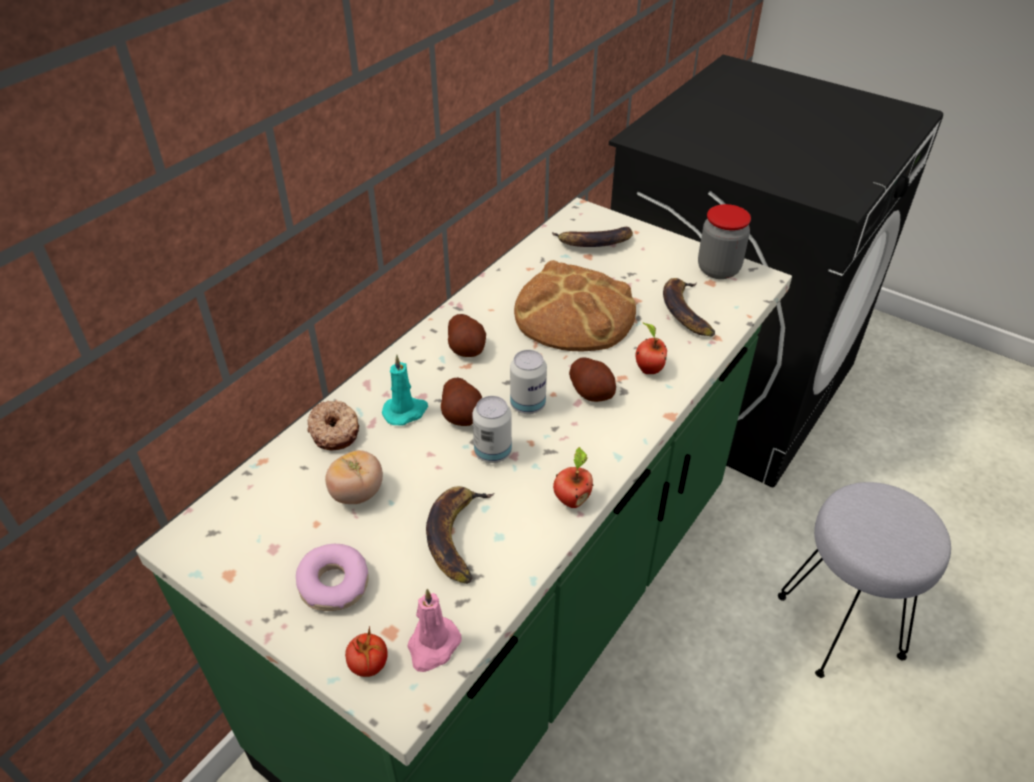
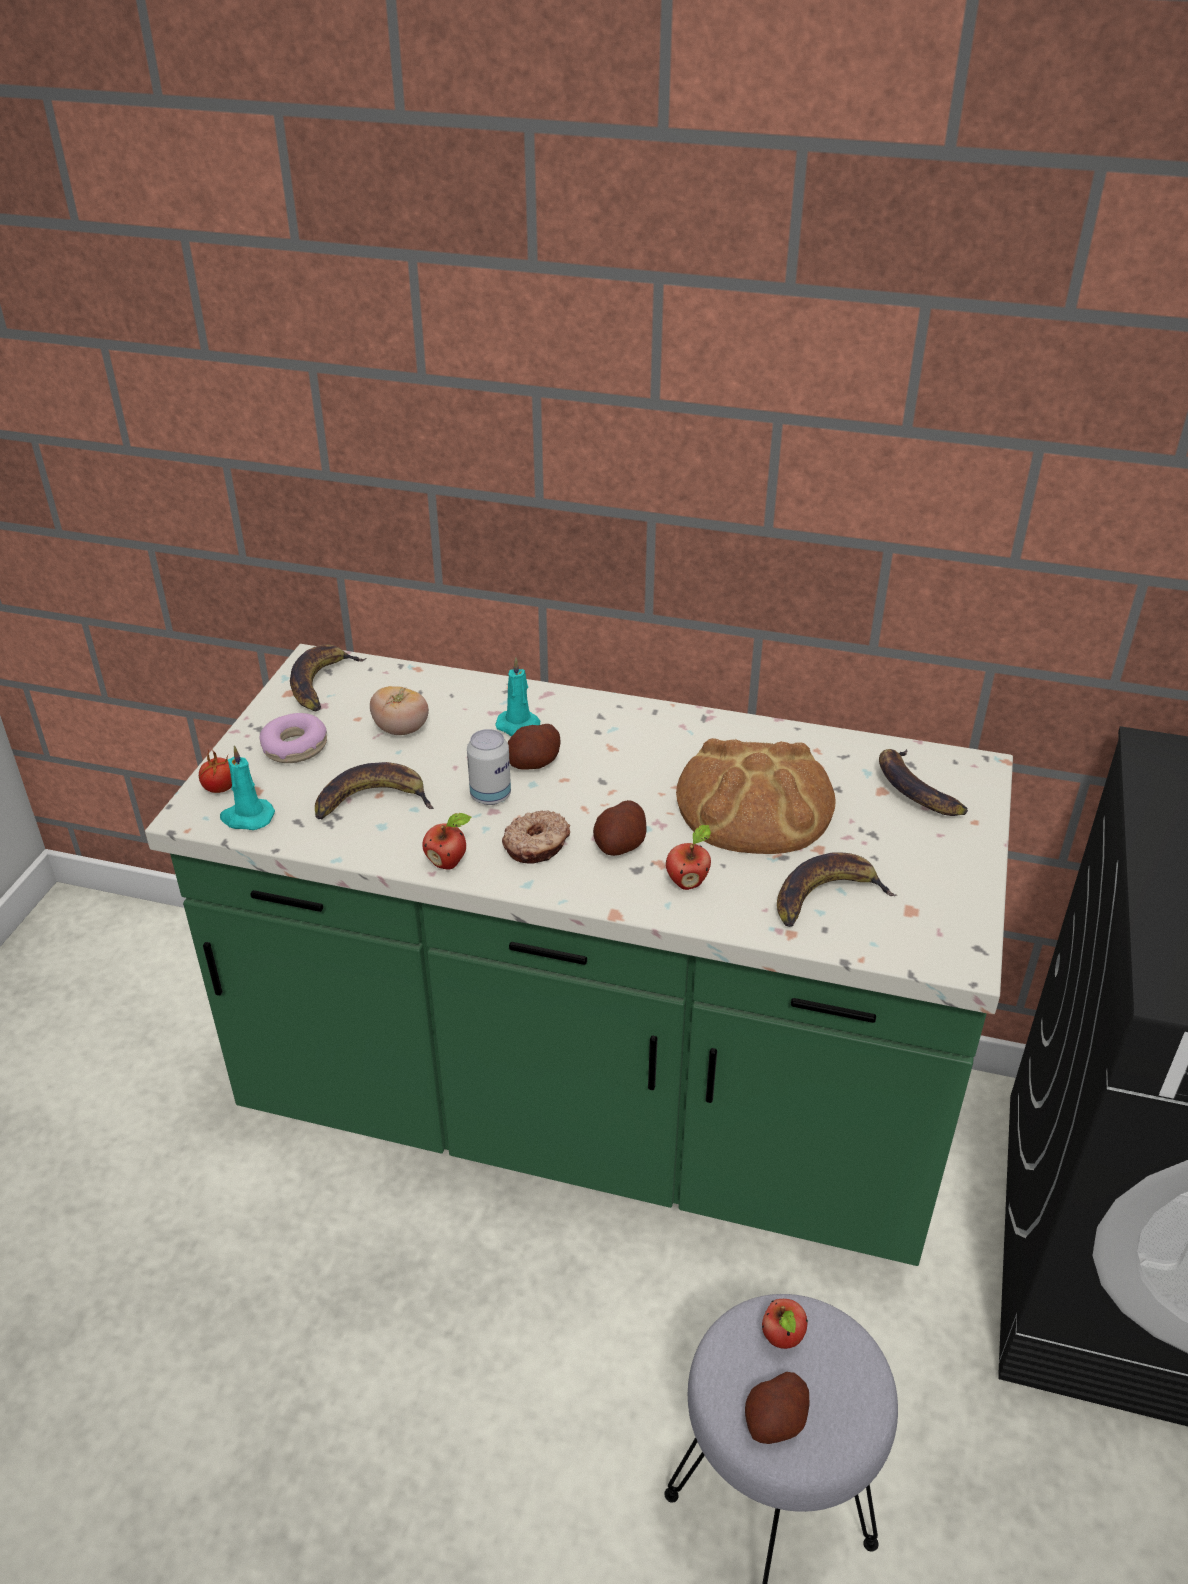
camera: 70 degrees right, 5 degrees down
donut [307,401,359,451] -> donut moved to [502,810,570,864]
pink candle [407,589,461,672] -> turquoise candle [220,746,275,830]
potato [448,314,486,357] -> potato moved to [745,1372,809,1444]
can [510,350,547,414] -> none
jar [698,204,751,279] -> none
none -> banana [290,644,366,712]
none -> apple [762,1299,808,1349]

